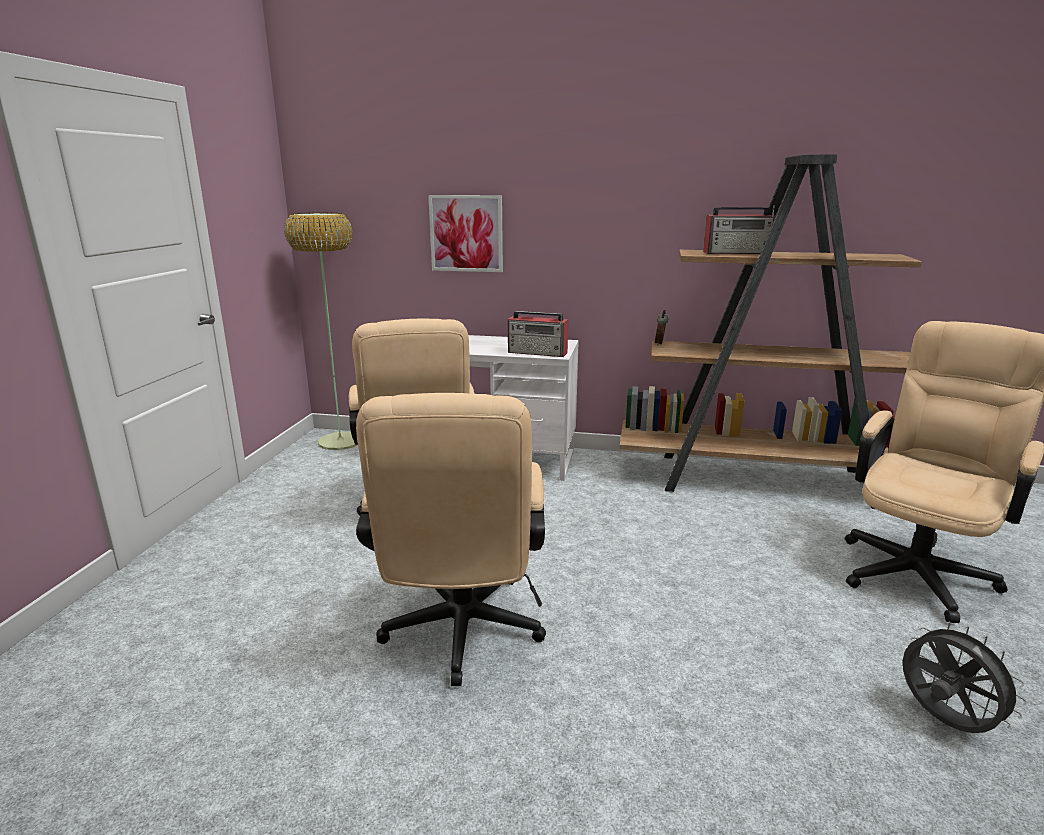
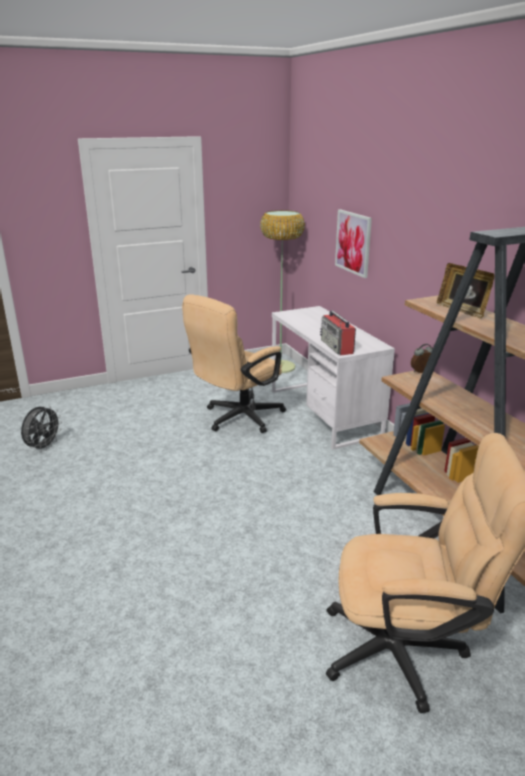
camera: 55 degrees right, 5 degrees up
beige office chair [356,393,546,686] -> none
radio [704,205,775,254] -> picture frame [437,263,494,318]
grey fan [903,622,1027,733] -> grey fan moved to [21,405,62,452]

